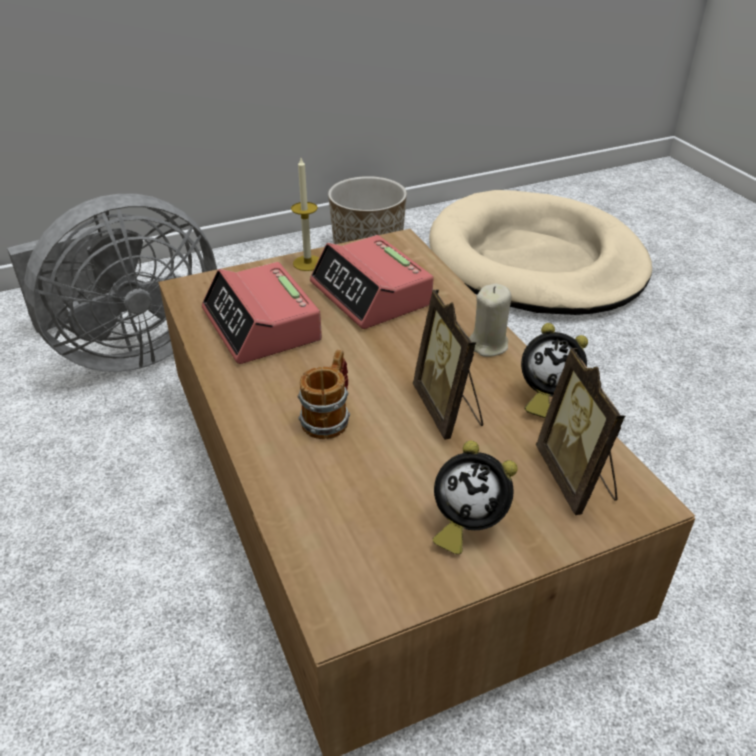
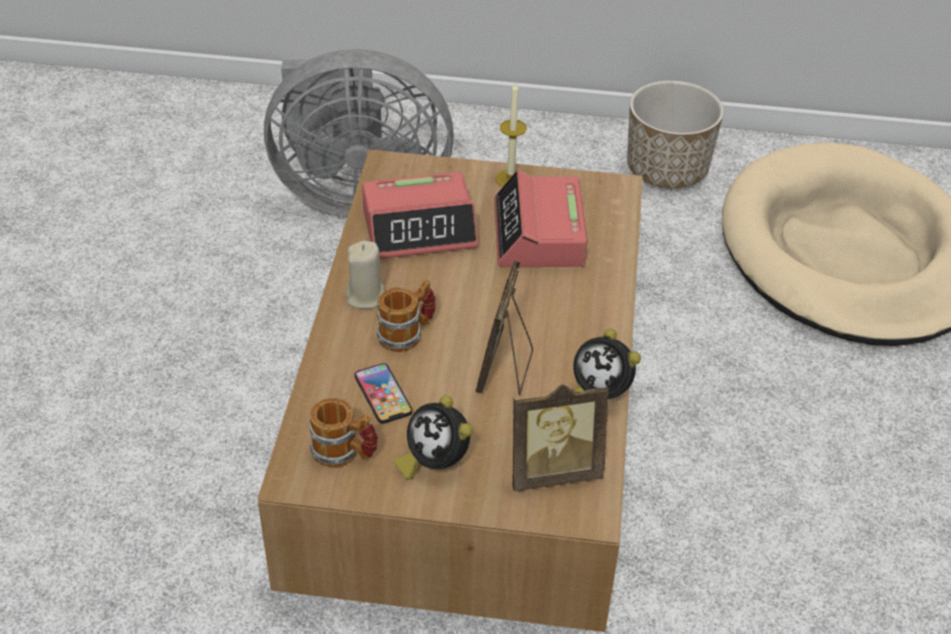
camera: 30 degrees right, 5 degrees up
alarm clock [202,262,322,364] -> alarm clock turned 105 degrees counterclockwise [362,172,478,259]
beige candle [469,284,512,357] -> beige candle moved to [345,241,385,309]
picture frame [536,348,625,515] -> picture frame turned 120 degrees counterclockwise [513,384,609,491]
none -> mug [309,398,378,468]
none -> phone [355,363,412,424]

